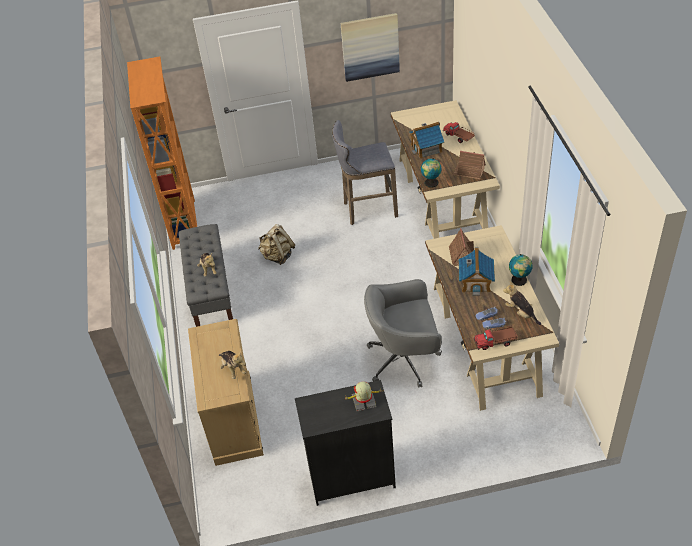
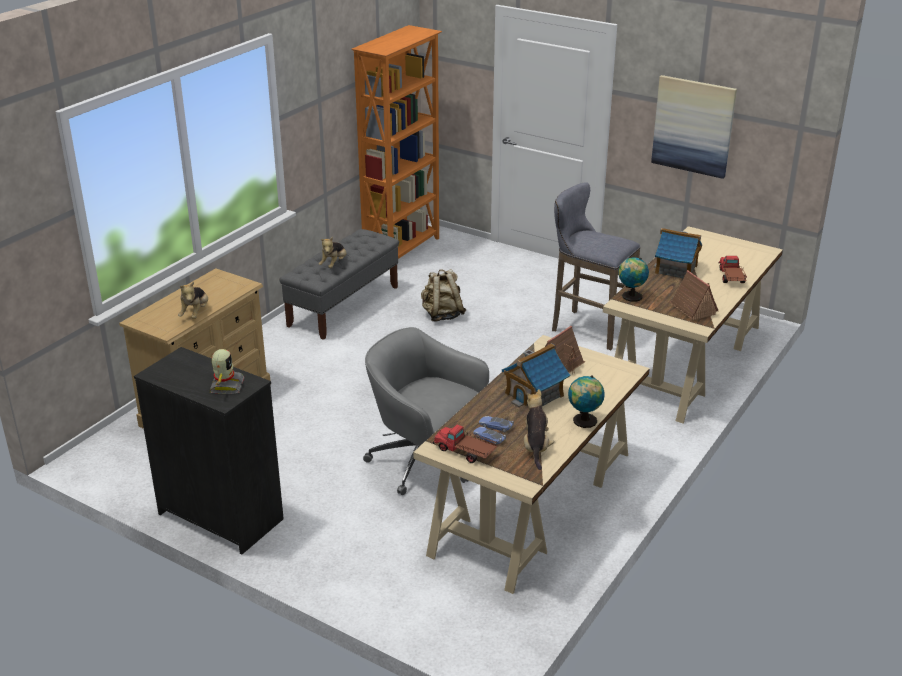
camera: 40 degrees right, 15 degrees down
toy robot [344,381,383,412] -> toy robot turned 60 degrees clockwise [210,349,245,394]

